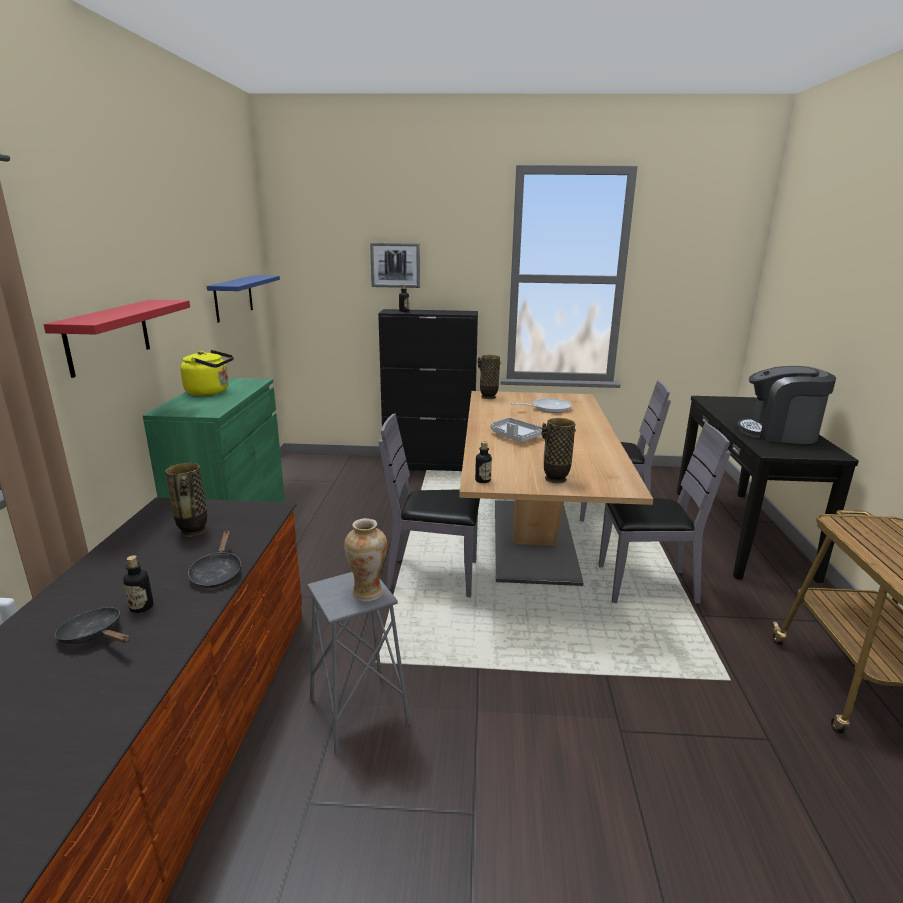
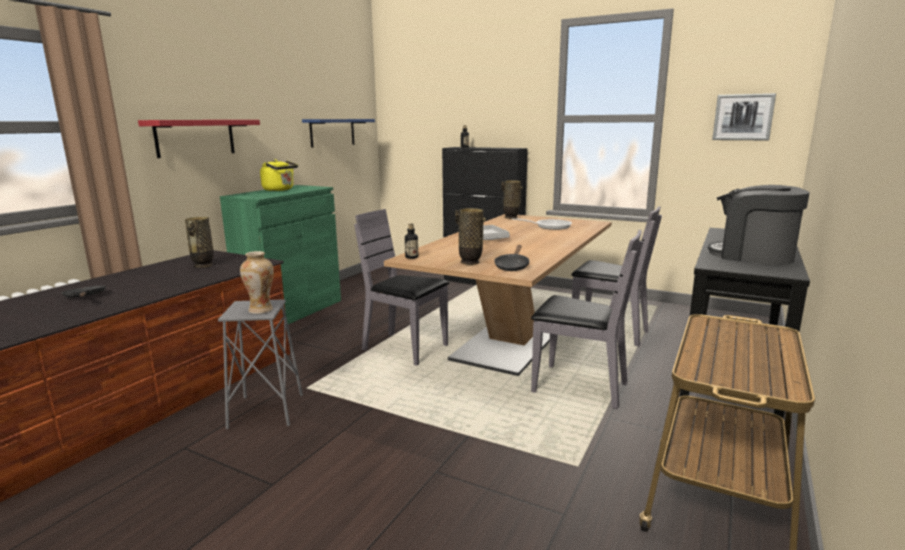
camera: 25 degrees right, 5 degrees down
bottle [123,555,154,613] -> none
black frying pan [188,530,242,588] -> black frying pan moved to [494,245,530,271]
picture [370,243,420,288] -> picture moved to [712,93,776,140]

